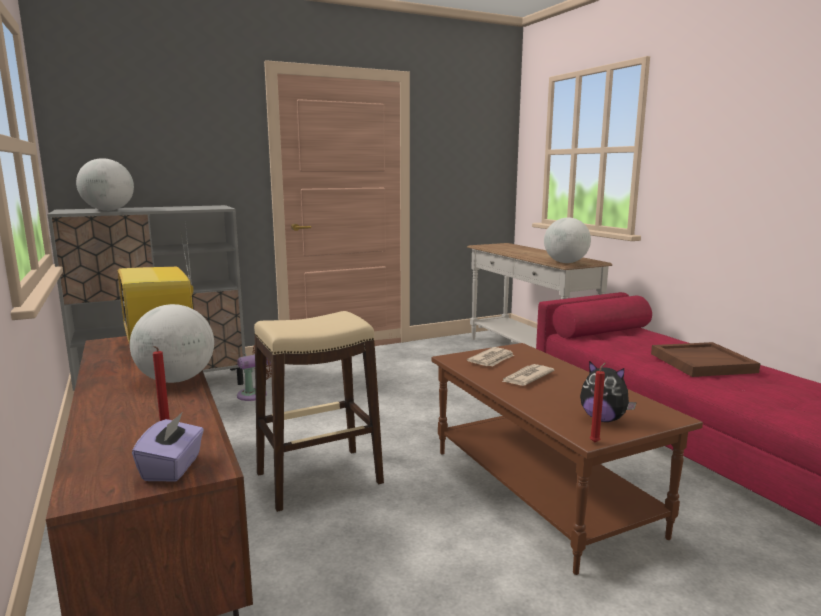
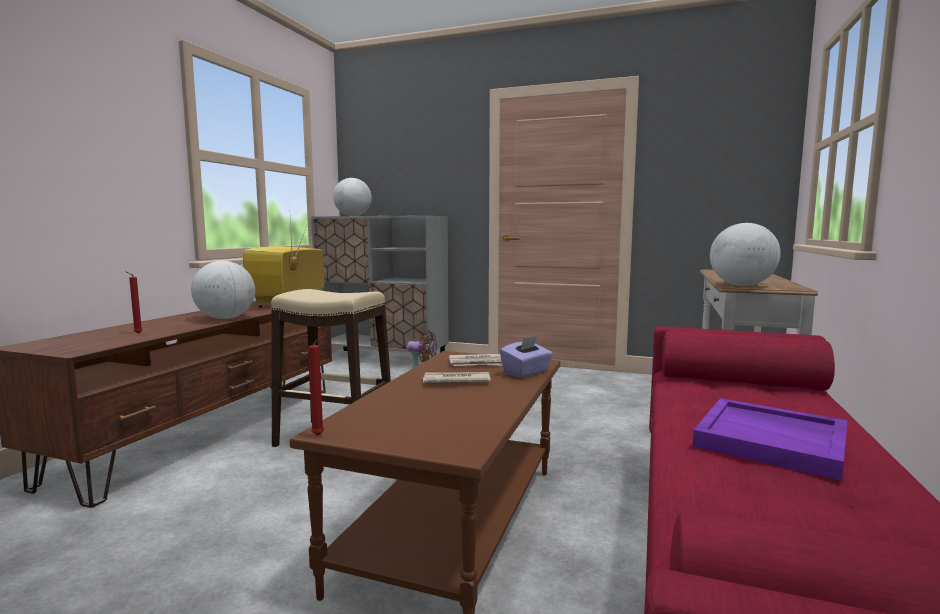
camera: 45 degrees right, 5 degrees down
purple tissue box [132,413,204,481] -> purple tissue box moved to [500,336,553,378]
plush toy [580,361,637,422] -> none
brown tray [651,342,761,377] -> purple tray [693,398,847,481]

